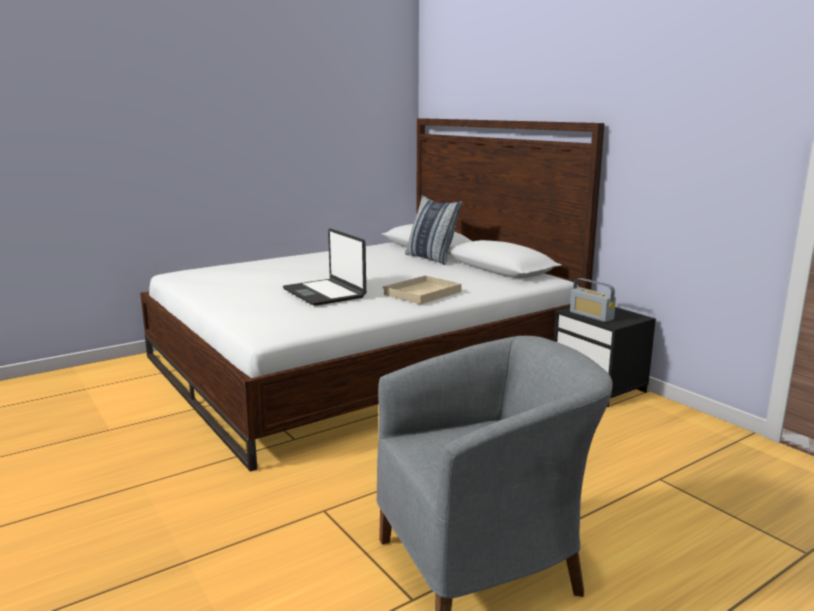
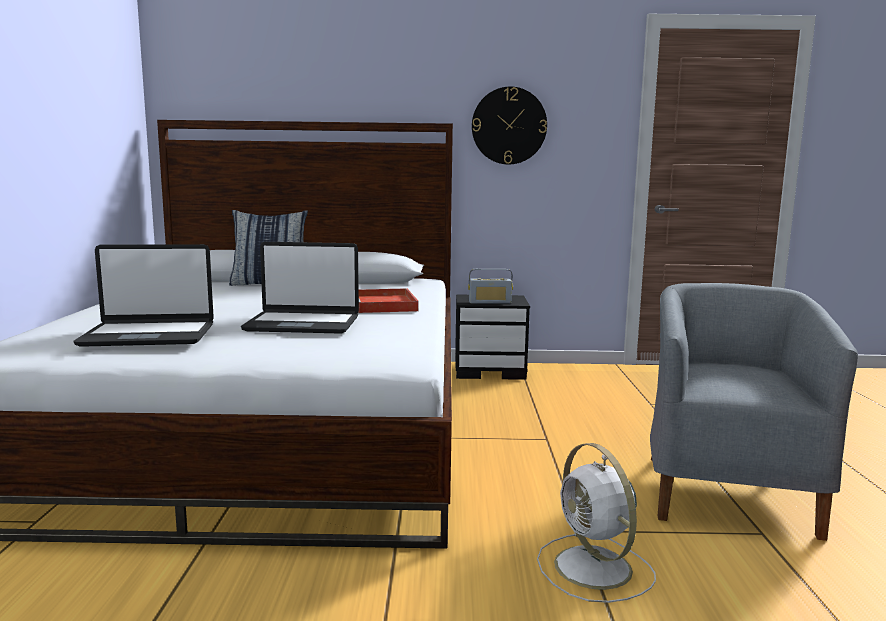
camera: 55 degrees left, 5 degrees down
beige tray [383,275,462,304] -> red tray [358,288,419,313]
none -> laptop [74,244,214,347]
none -> wall clock [472,86,547,165]
none -> white fan [537,443,656,603]

